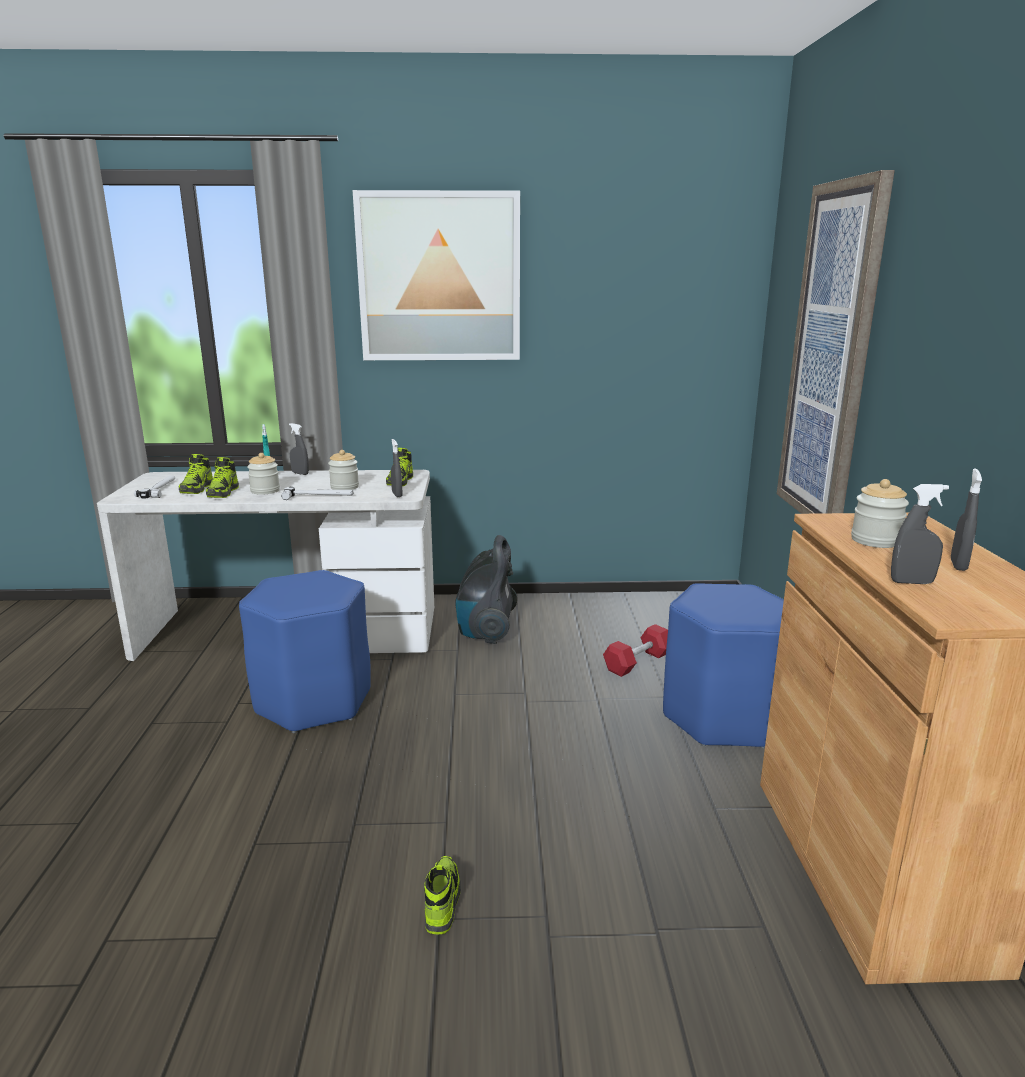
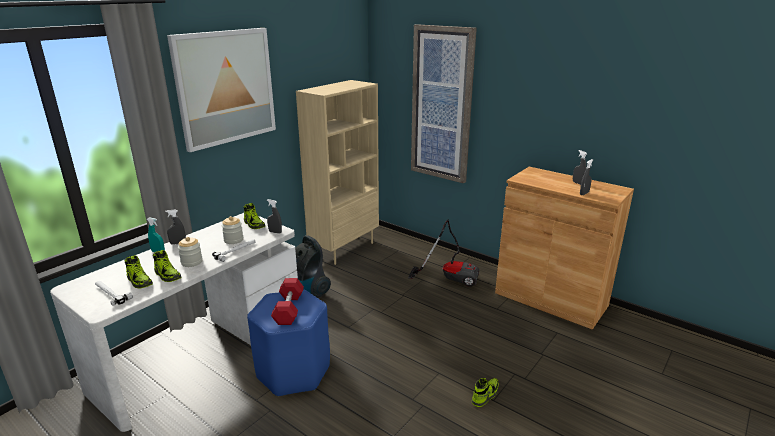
camera: 50 degrees left, 5 degrees up
shoe [424,856,461,934] -> shoe turned 90 degrees clockwise [472,378,499,407]
red dumbbell [603,624,668,677] -> red dumbbell moved to [271,278,304,325]
blue stool [663,583,784,748] -> vacuum cleaner [408,219,479,287]
jar [851,479,909,548] -> none
none -> beige bookcase [296,80,379,265]

